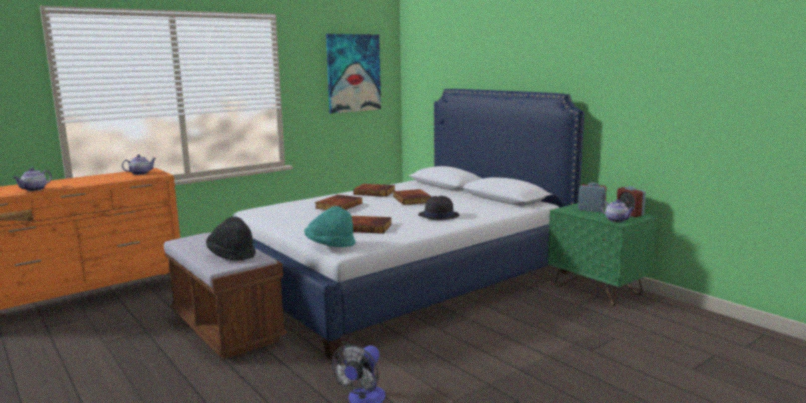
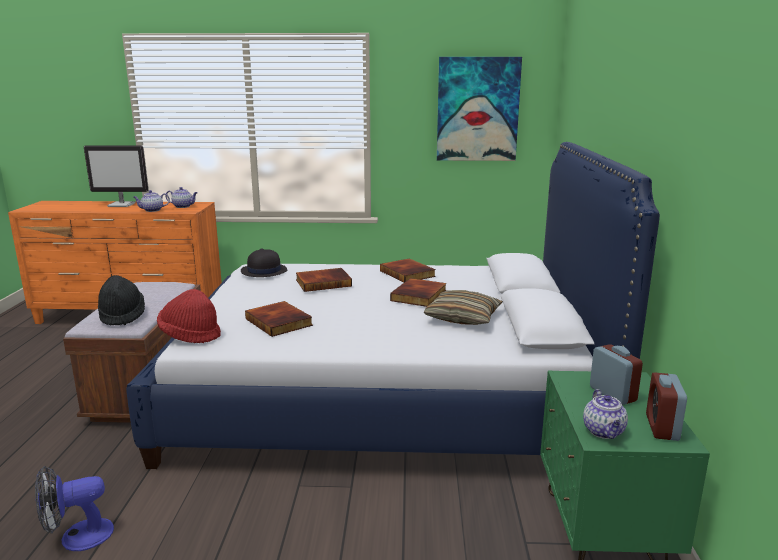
camera: 40 degrees right, 5 degrees up
teapot [13,168,52,191] -> teapot moved to [133,190,170,212]
turquoise hat [304,206,355,247] -> red hat [157,289,221,343]
black hat [418,196,459,220] -> black hat moved to [241,249,288,277]
none -> monitor [84,145,148,207]
none -> pillow [424,290,503,325]

